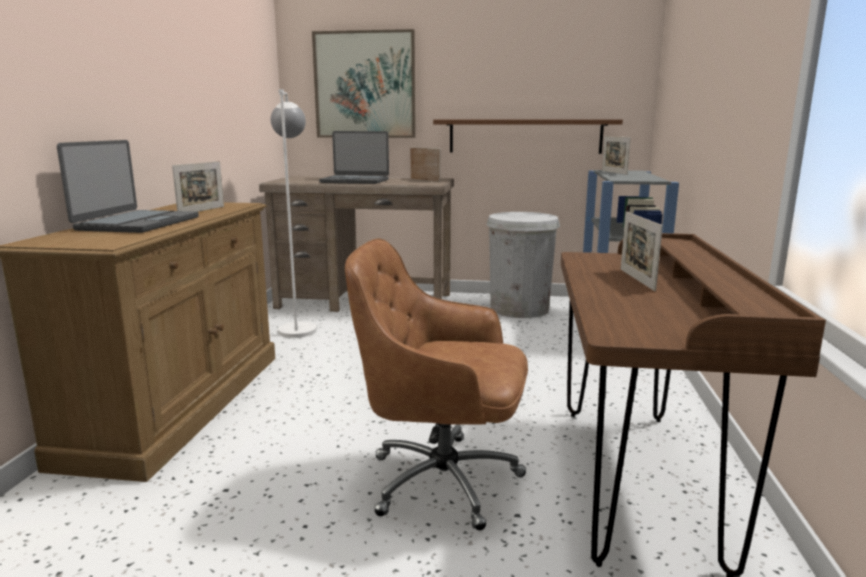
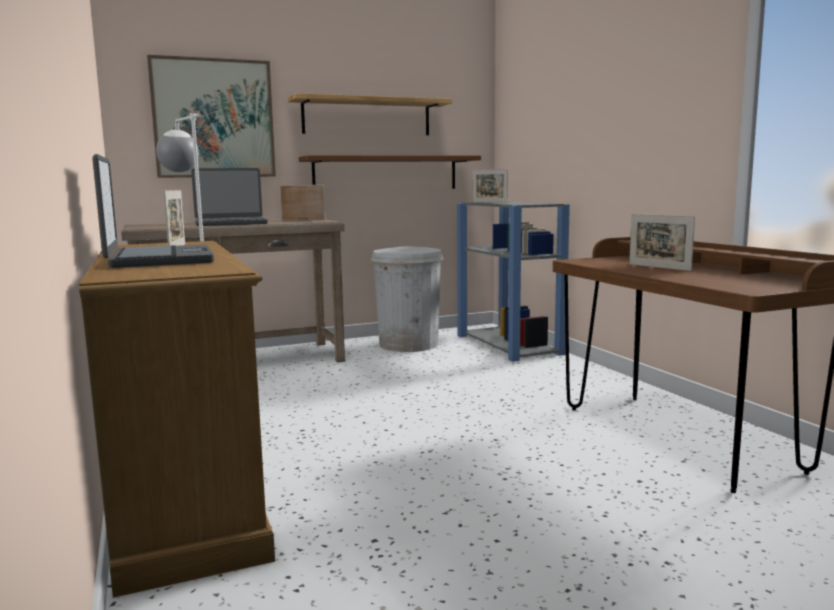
camera: 30 degrees left, 5 degrees down
brown office chair [345,238,528,530] -> none
none -> shelf [288,93,453,135]

